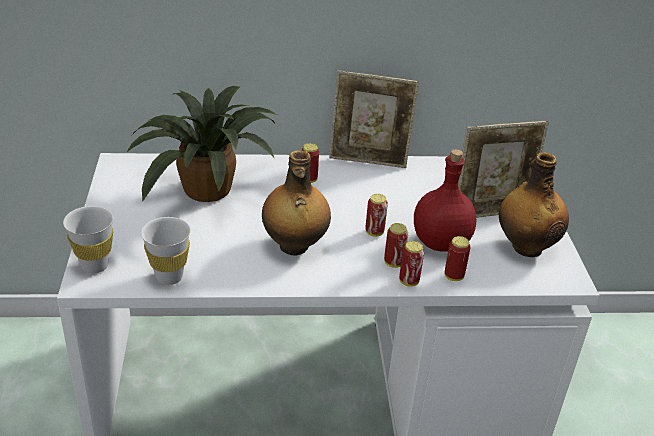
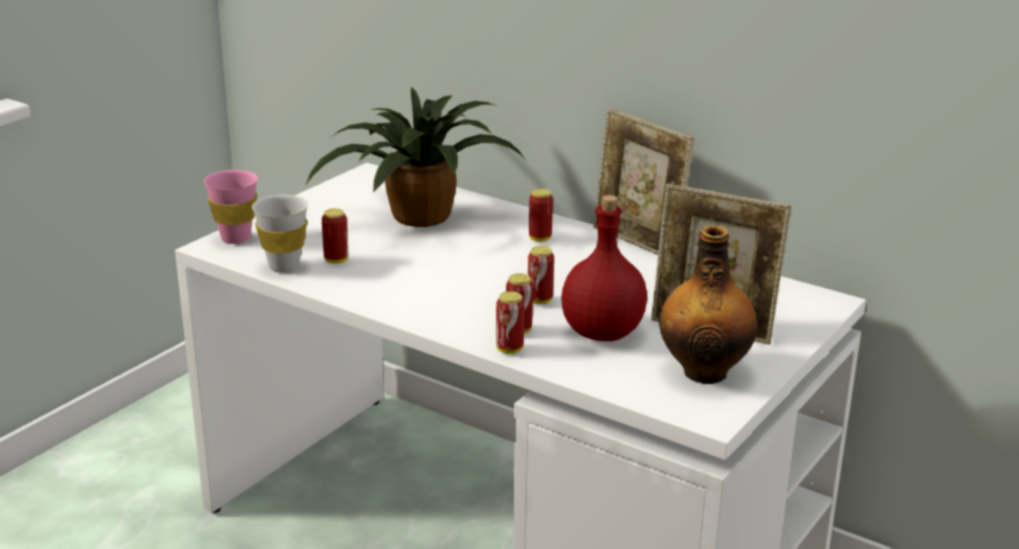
camera: 40 degrees right, 10 degrees down
white cup [63,206,113,273] -> pink cup [204,170,258,244]
bottle [262,150,331,256] -> none
can [445,236,470,281] -> can moved to [322,208,348,264]

